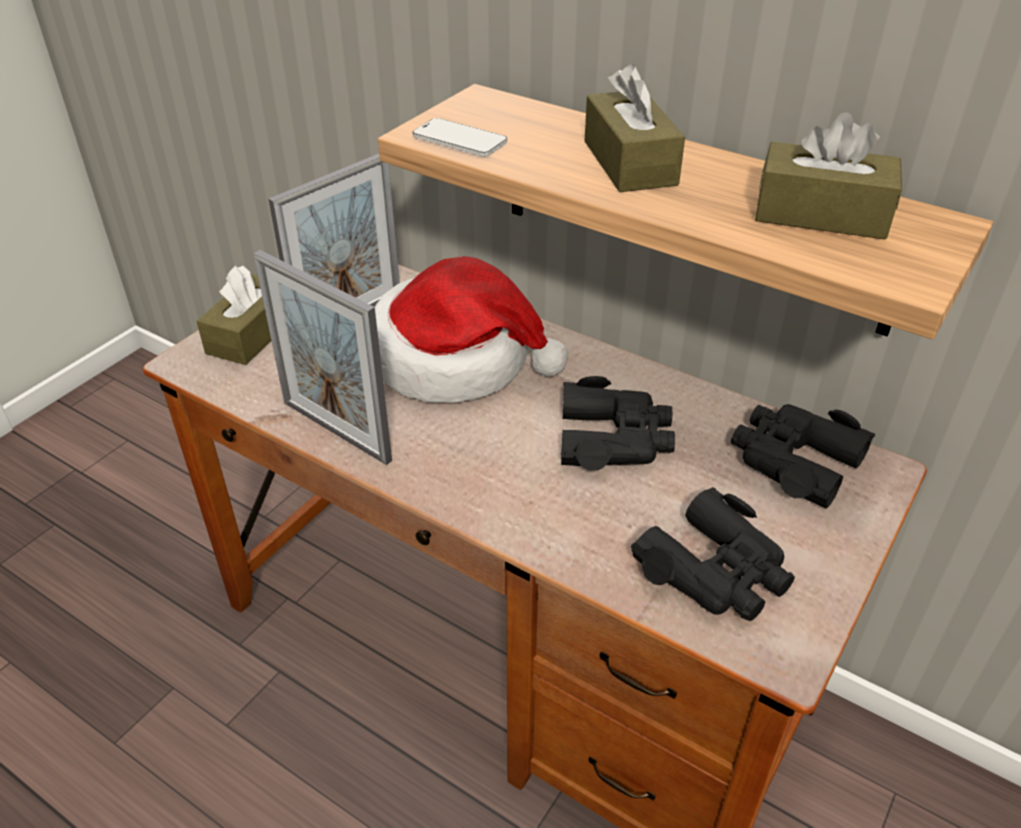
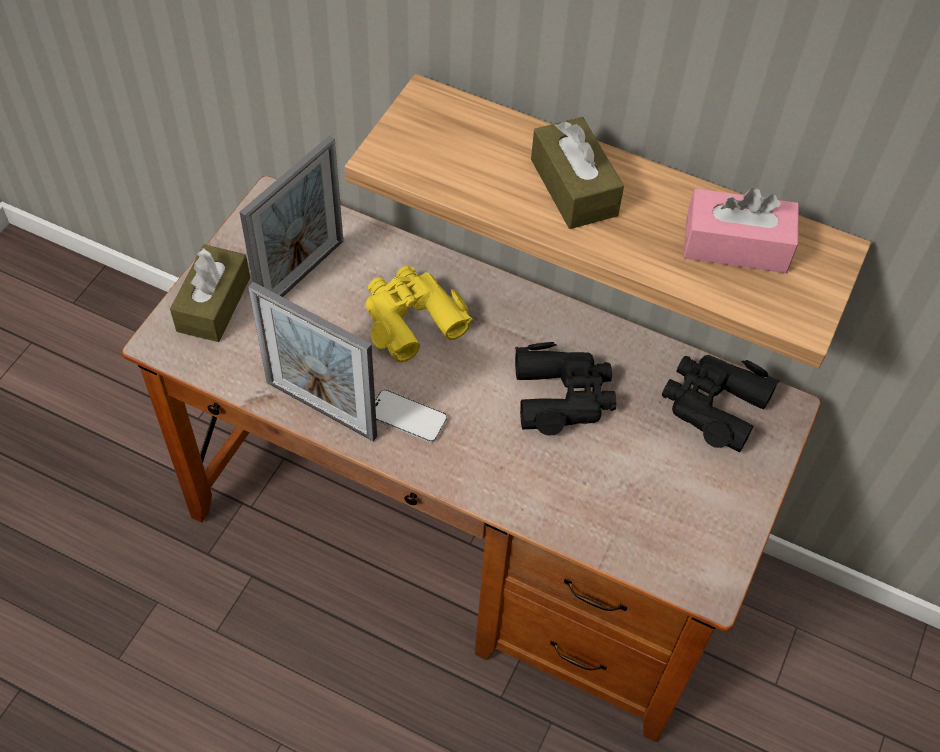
camera: 10 degrees left, 15 degrees up
hat [375,256,568,403] -> yellow binoculars [365,266,473,362]
phone [413,118,507,157] -> phone moved to [375,390,447,443]
black binoculars [631,487,795,621] -> none
brown tissue box [755,112,902,239] -> pink tissue box [683,188,799,273]

